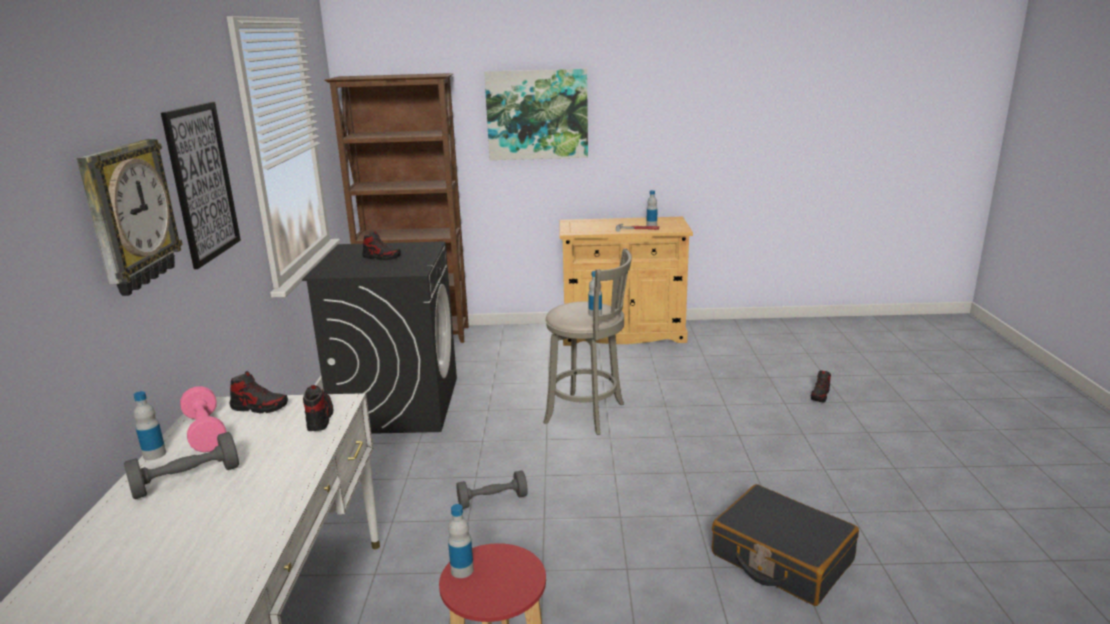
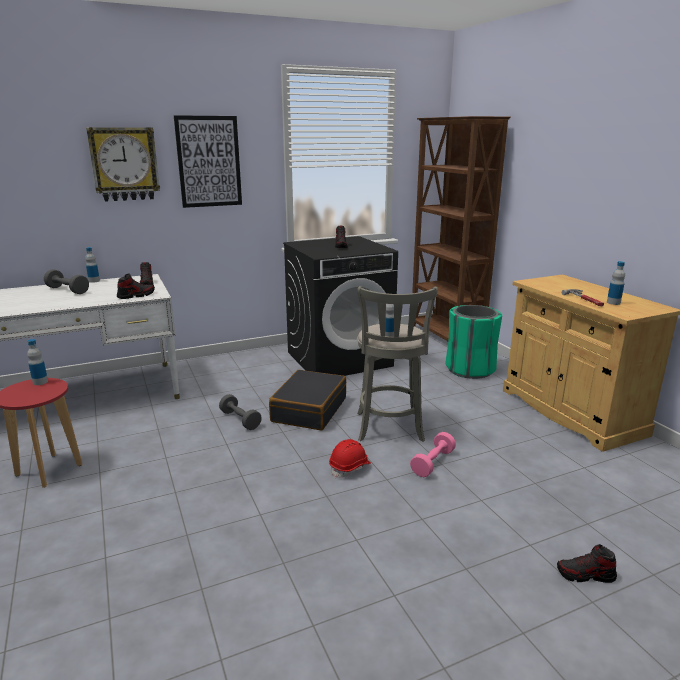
camera: 65 degrees right, 0 degrees up
pink dumbbell [180,386,226,452] -> pink dumbbell moved to [410,432,456,477]
picture [484,69,588,160] -> none
black suitcase [712,484,859,606] -> black suitcase moved to [269,370,346,430]
none -> red hard hat [329,439,371,478]
none -> green trash can [445,305,502,379]

